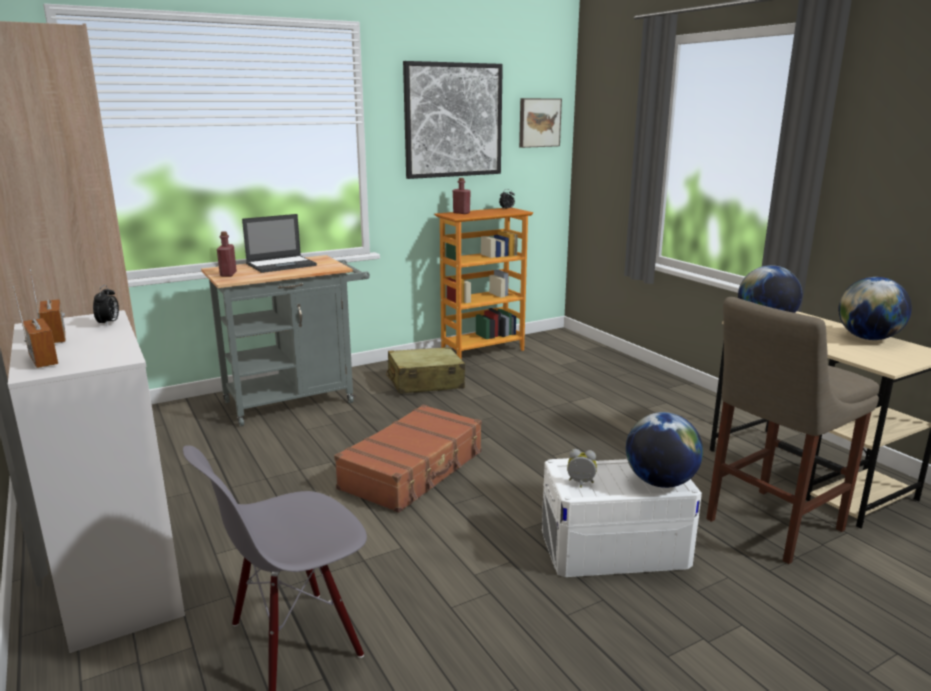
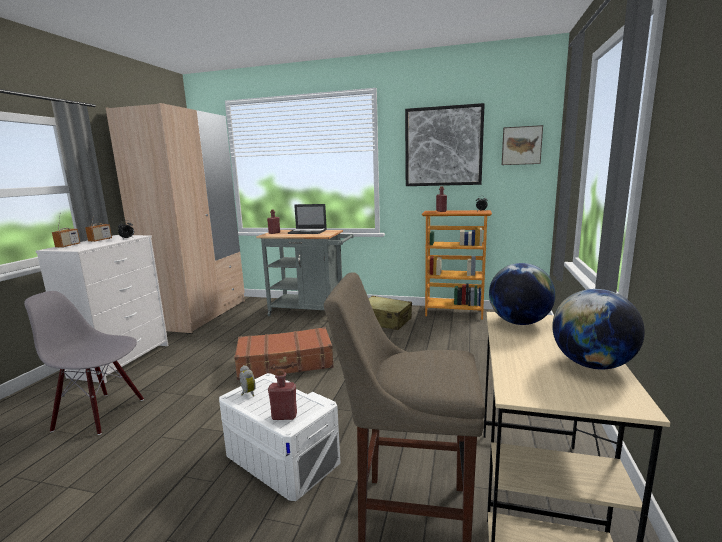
camera: 45 degrees right, 5 degrees down
globe [626,412,703,488] -> red bottle [268,369,297,420]

